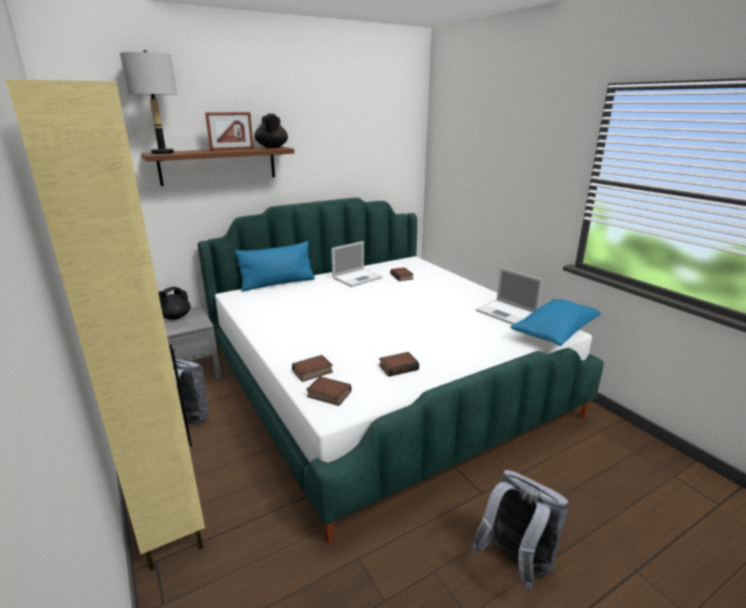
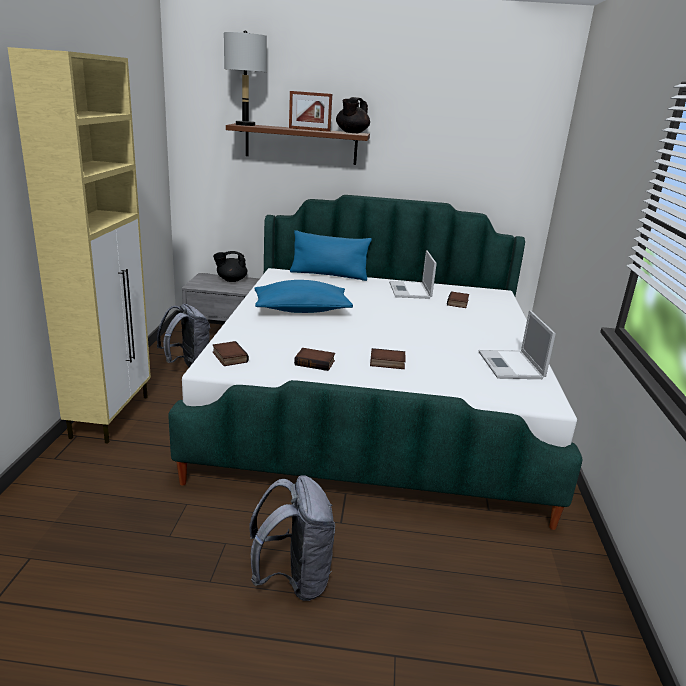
camera: 35 degrees right, 0 degrees up
book [292,355,333,382] -> book moved to [370,348,406,369]
laptop [331,241,383,287] -> laptop turned 90 degrees clockwise [389,250,437,299]
blue pillow [510,299,601,346] -> blue pillow moved to [254,280,353,313]

